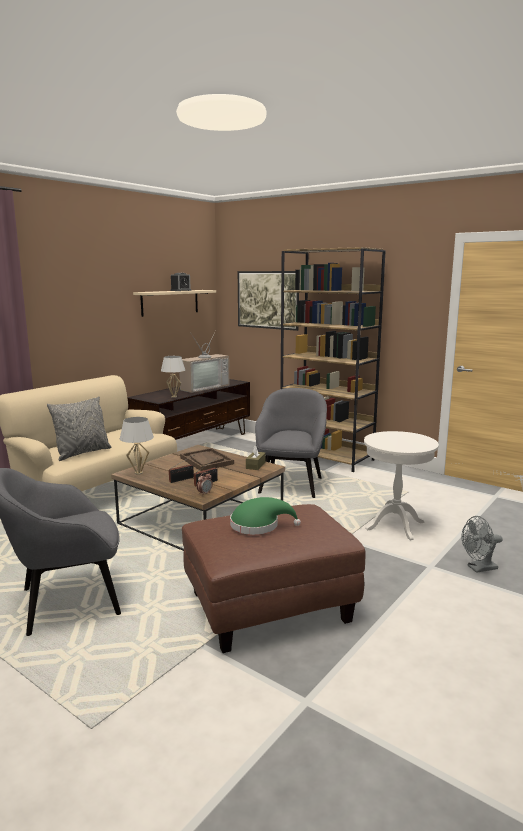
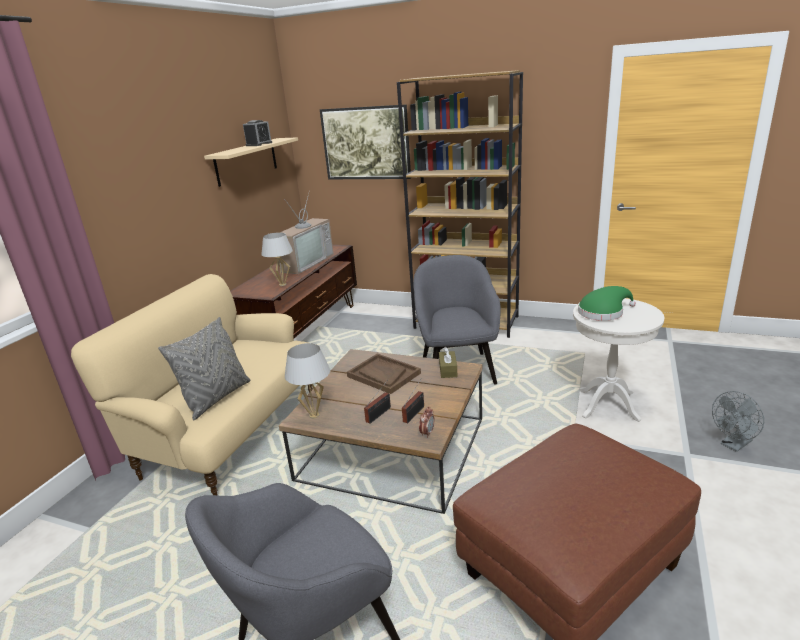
camera: 15 degrees left, 10 degrees up
green hat [230,497,301,535] -> green hat moved to [578,286,636,321]

